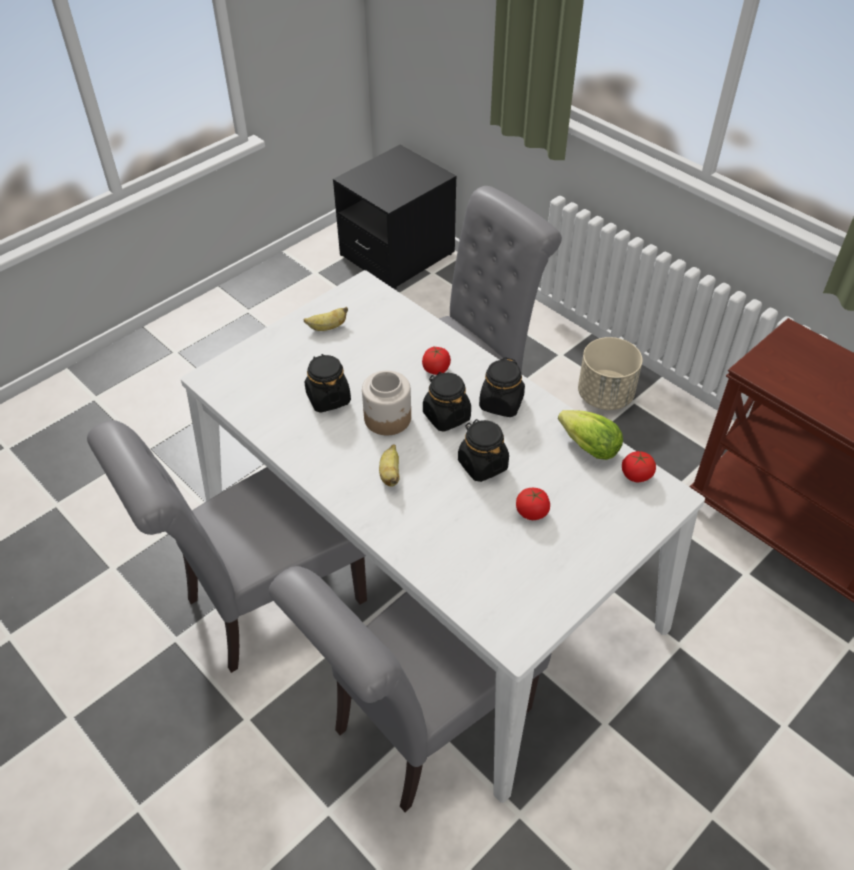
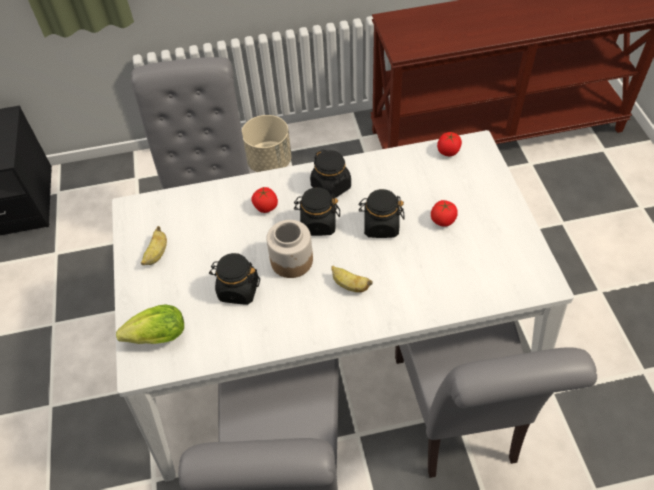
camera: 55 degrees left, 5 degrees up
lettuce [558,410,623,460] -> lettuce moved to [116,304,184,344]

